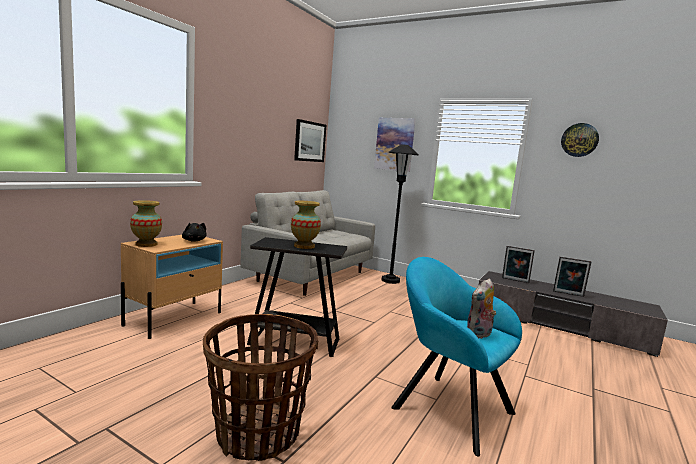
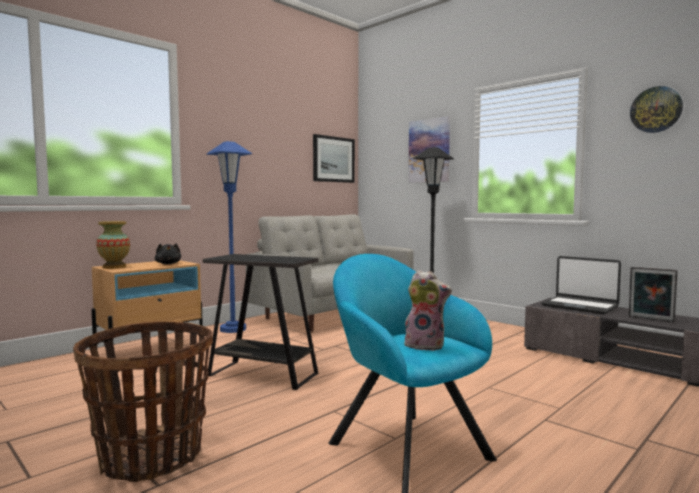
camera: 15 degrees right, 5 degrees down
vase [291,201,321,249] -> none
plush toy [467,278,496,339] -> plush toy turned 135 degrees counterclockwise [404,270,452,351]
picture frame [502,246,535,283] -> laptop [541,256,621,314]
none -> blue floor lamp [207,141,252,333]

